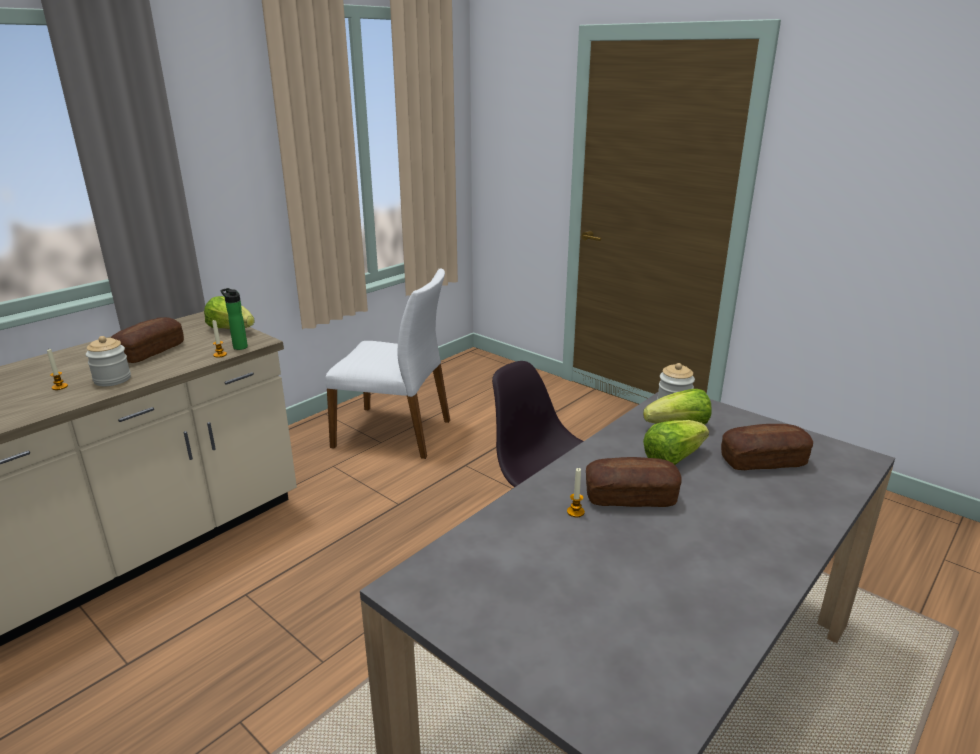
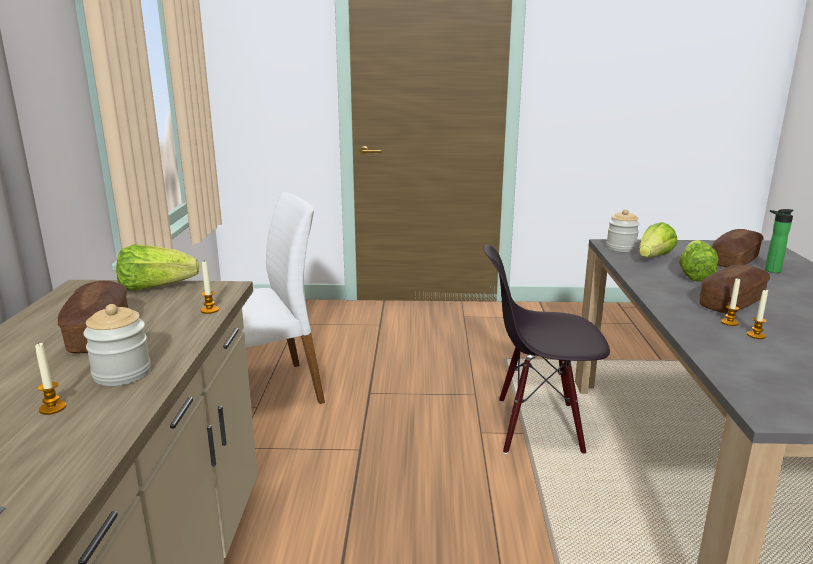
camera: 40 degrees left, 5 degrees down
bottle [220,288,248,350] -> bottle moved to [765,209,794,273]
none -> candle [747,289,768,339]

